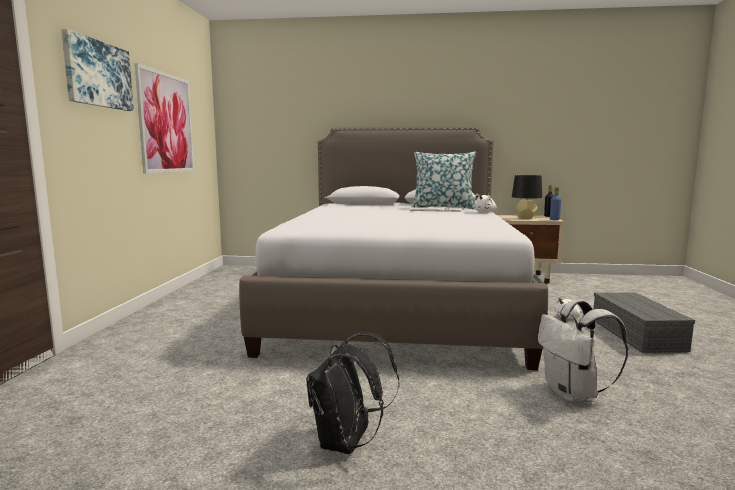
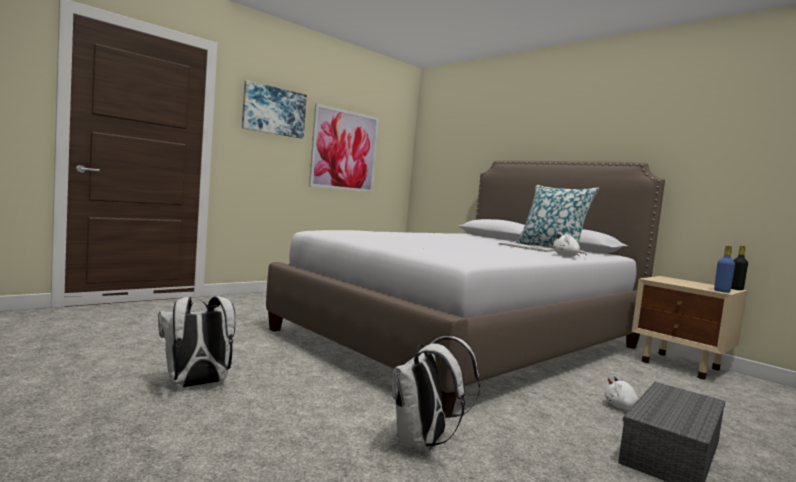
camera: 40 degrees right, 5 degrees down
black backpack [306,332,399,454] -> white backpack [158,296,235,388]
black table lamp [512,175,542,219] -> none

